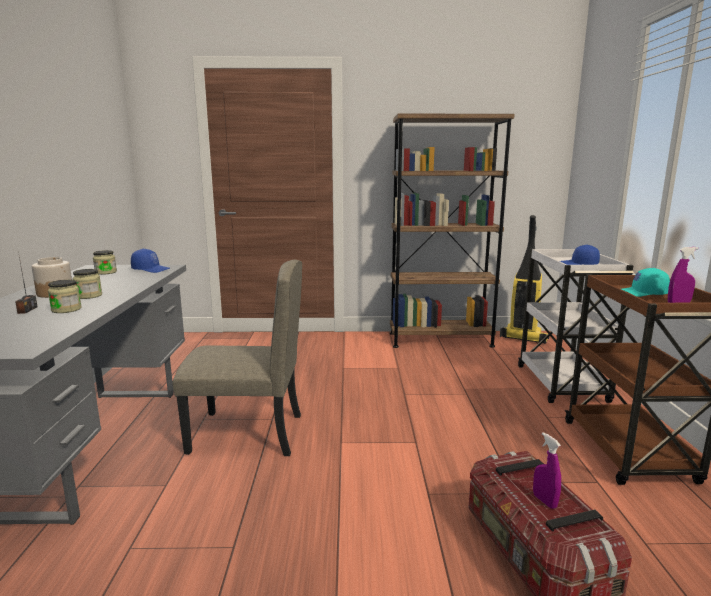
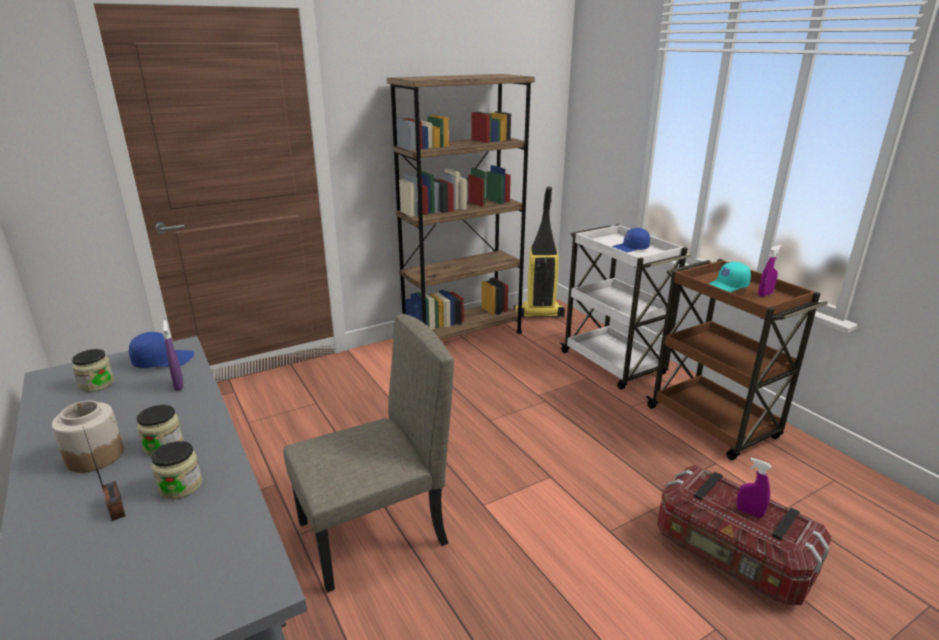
camera: 30 degrees left, 10 degrees up
none -> purple spray bottle [163,320,184,391]

